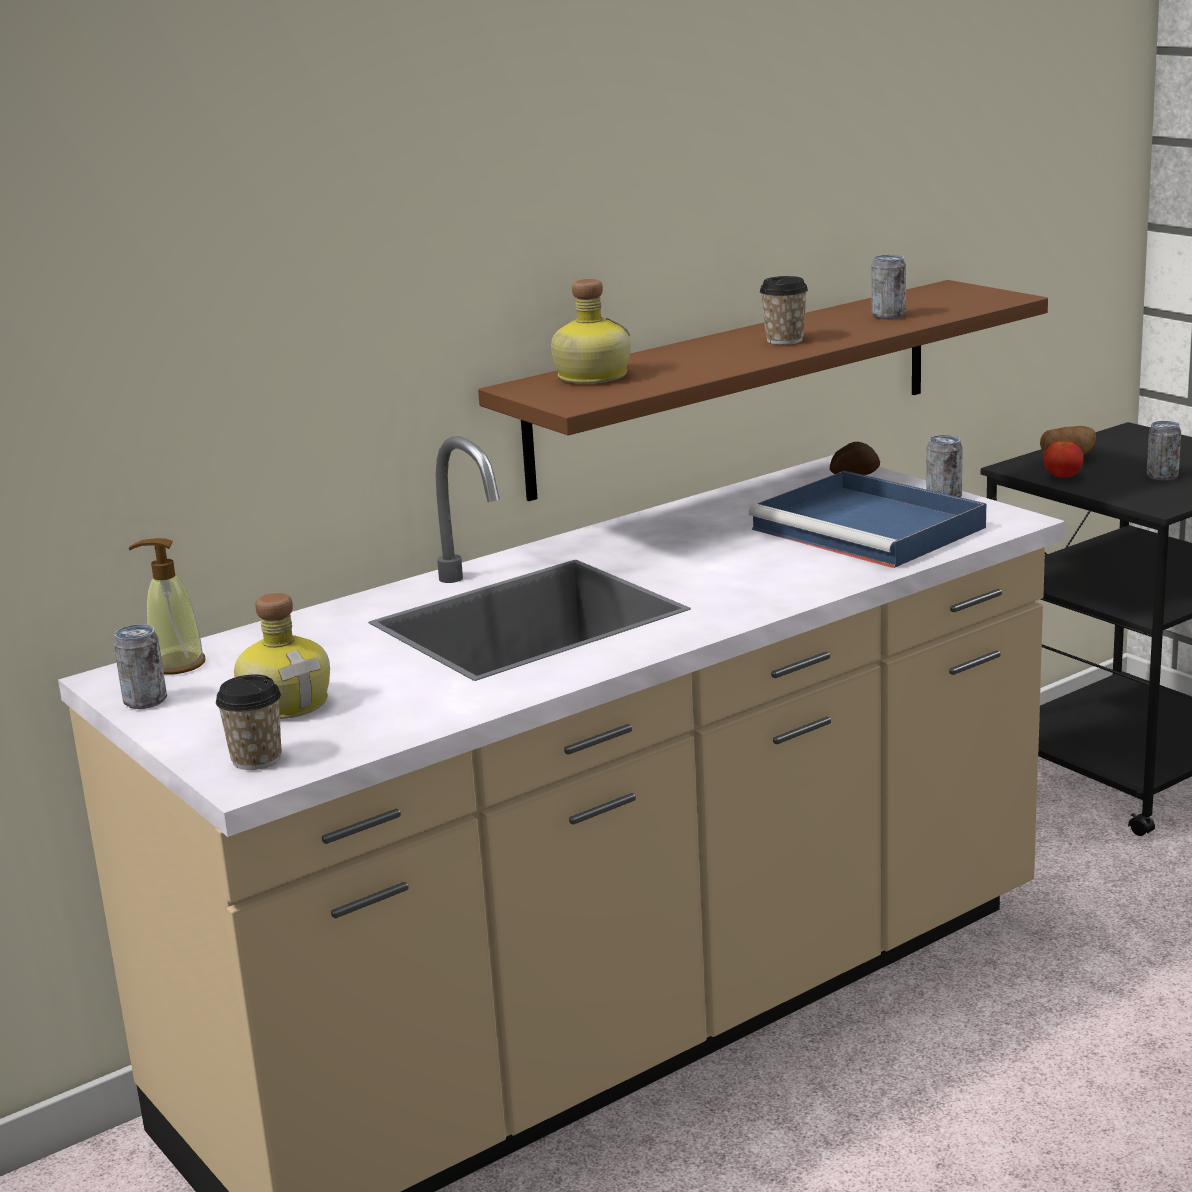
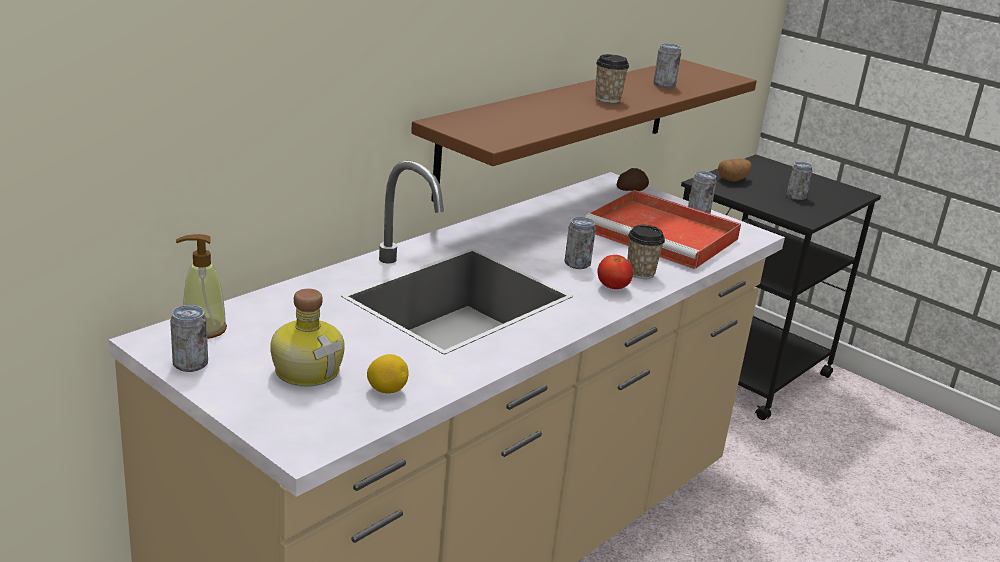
camera: 15 degrees left, 5 degrees up
cup [216,675,281,770] -> cup moved to [627,225,665,279]
bottle [551,279,630,384] -> none
blue tray [748,471,986,568] -> red tray [585,190,741,269]
tomato [1043,441,1083,478] -> tomato moved to [597,255,633,289]
none -> lemon [367,354,408,394]
none -> can [564,217,596,269]

